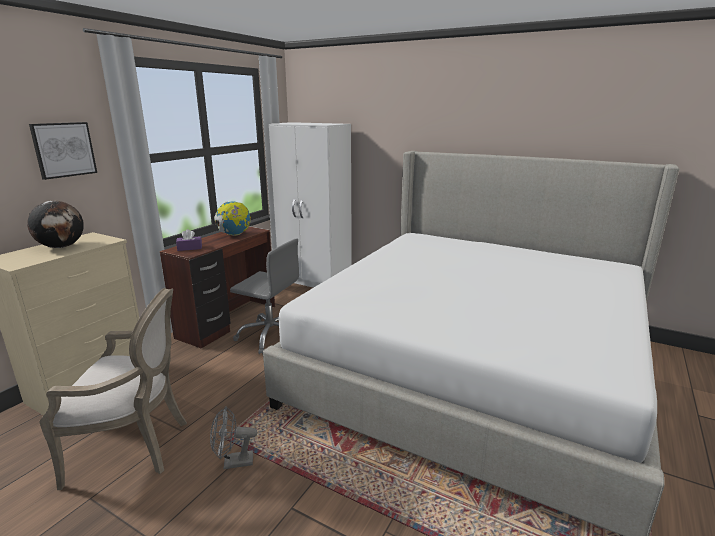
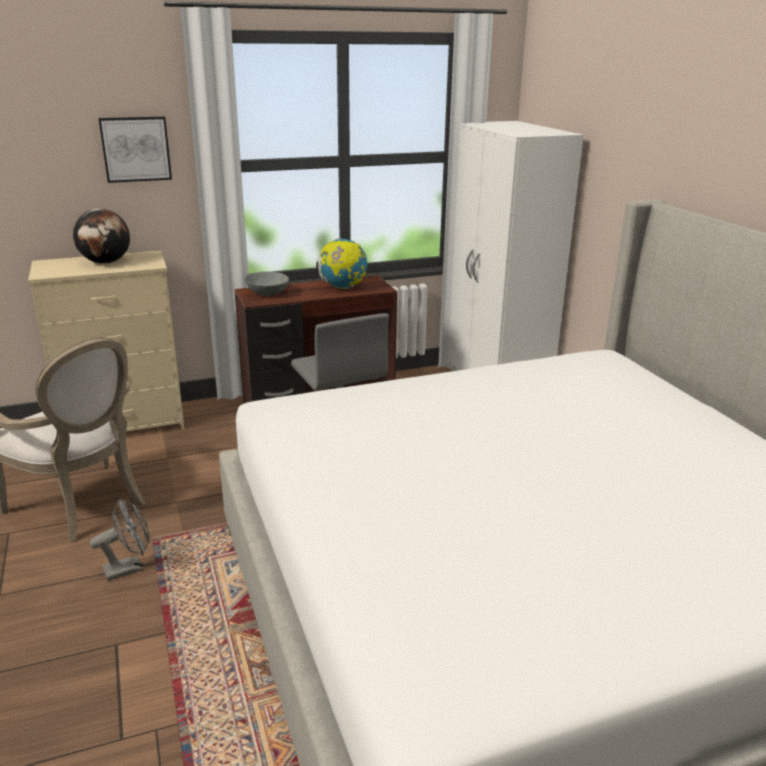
camera: 40 degrees right, 5 degrees up
purple tissue box [176,229,202,251] -> grey bowl [244,271,289,296]
grey fan [210,406,257,469] -> grey fan turned 120 degrees clockwise [90,499,150,581]

